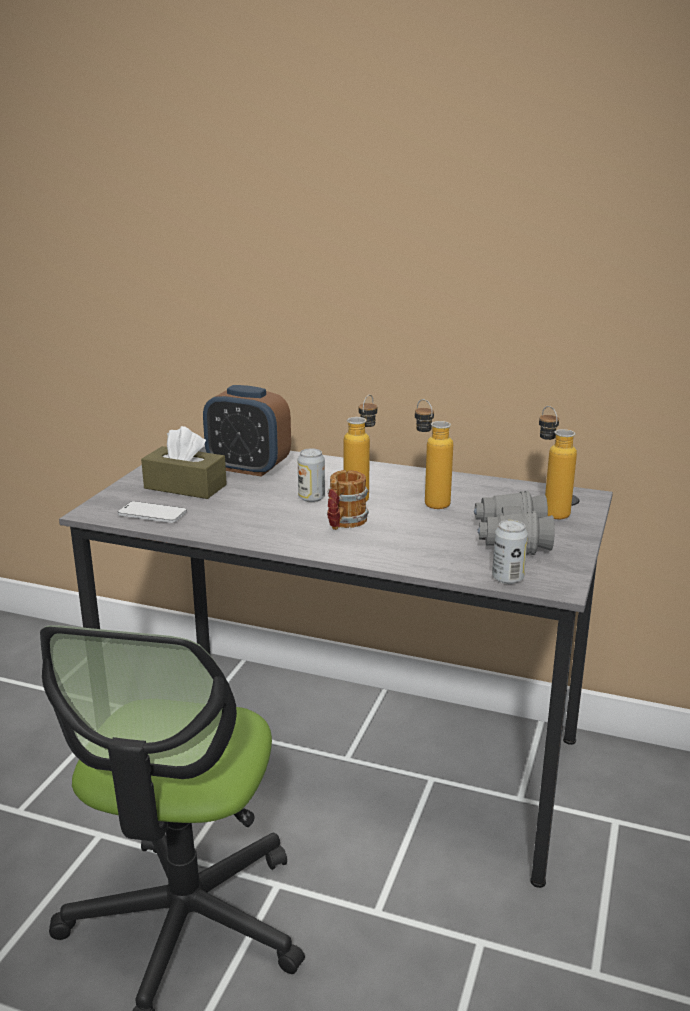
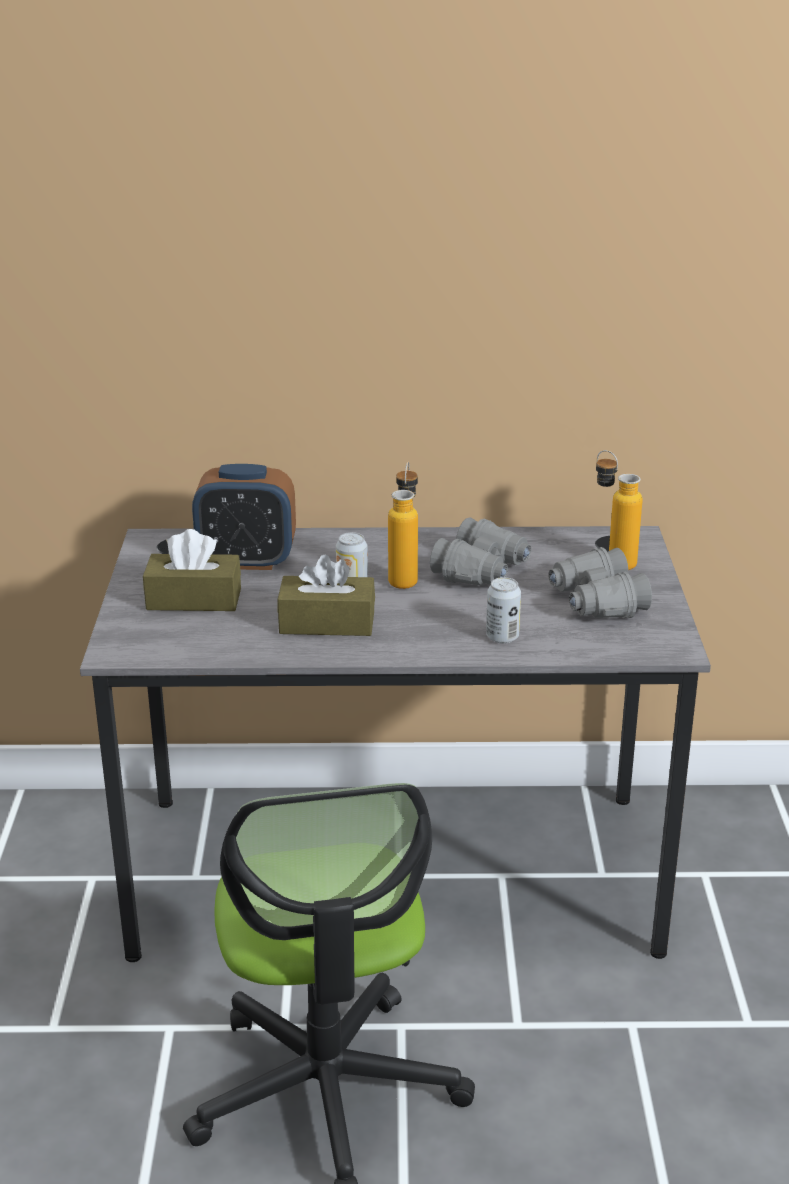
camera: 20 degrees left, 5 degrees up
phone [118,501,187,523] -> none
mug [327,470,369,530] -> none
bottle [415,399,453,509] -> grey binoculars [430,517,531,585]
can [492,520,528,584] -> can moved to [486,577,521,644]
none -> brown tissue box [277,555,375,636]

